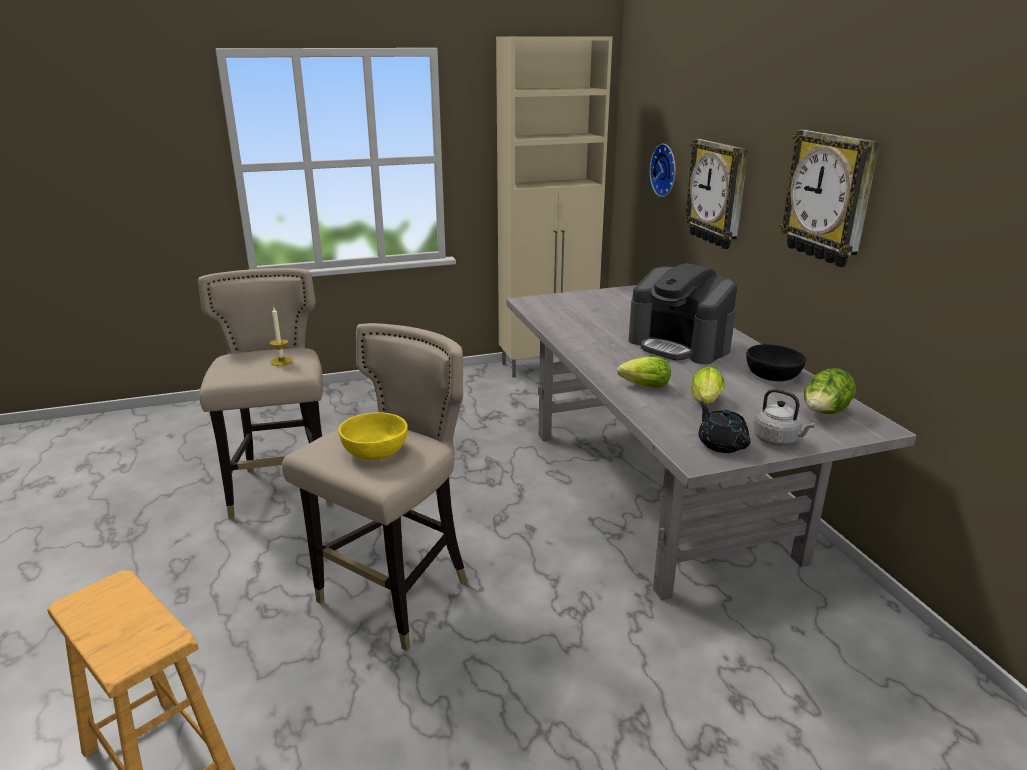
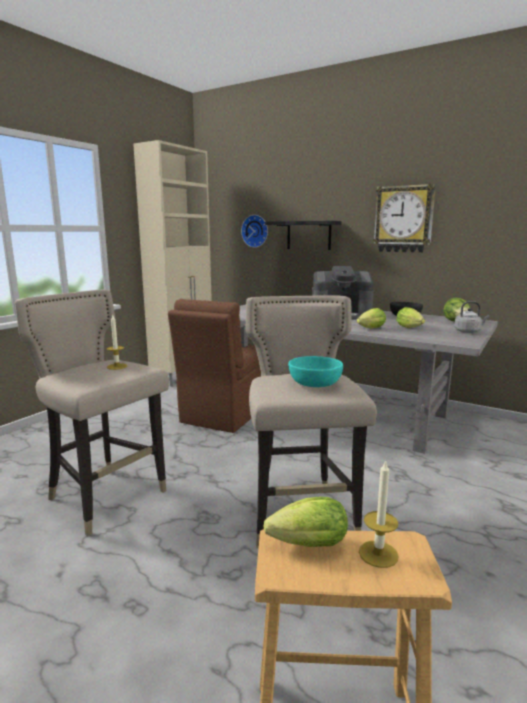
camera: 40 degrees left, 10 degrees down
yellow bowl [338,412,408,460] -> turquoise bowl [288,356,343,387]
wall clock [684,139,748,249] -> black shelf [265,221,341,250]
black teapot [698,401,751,453] -> none
none -> brown chair [168,299,261,433]
none -> lettuce [263,497,348,547]
none -> candle [359,460,399,568]

